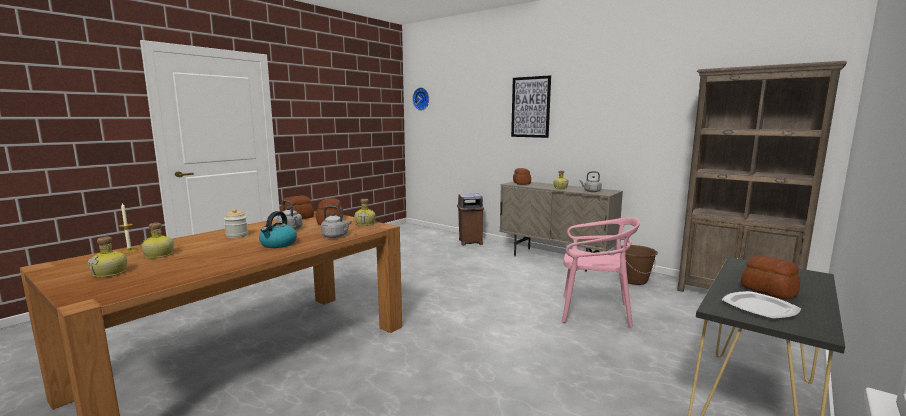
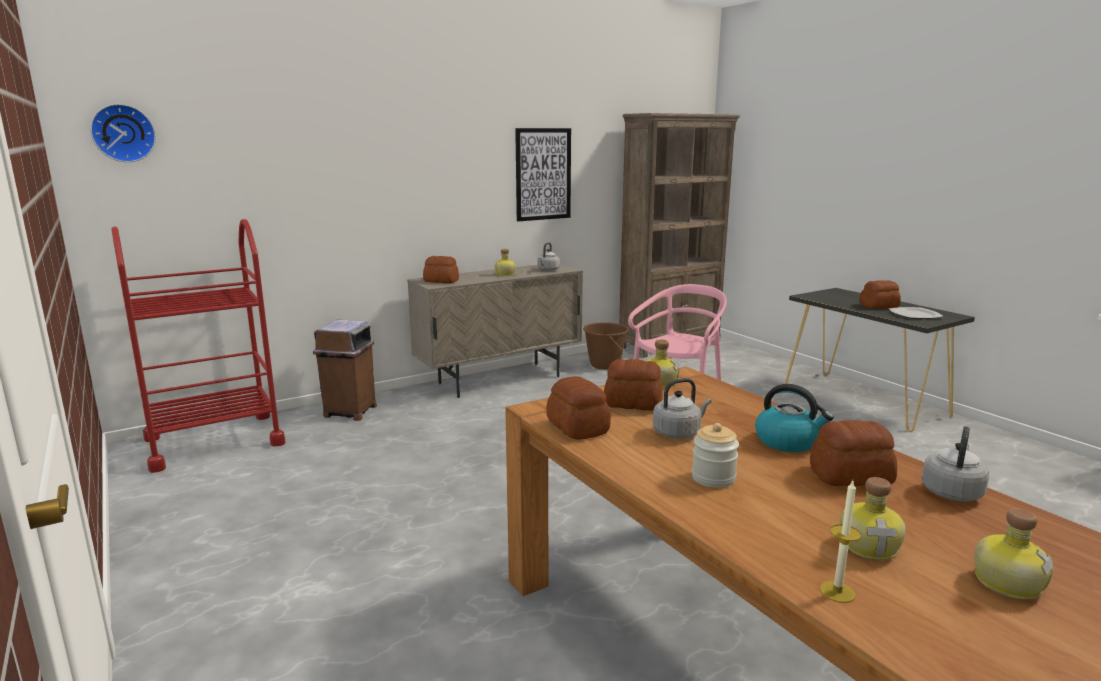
camera: 70 degrees left, 5 degrees up
grey kettle [321,206,352,238] -> grey kettle moved to [922,426,989,502]
picture [511,75,551,138] -> picture moved to [515,128,571,221]
none -> red cart [111,219,285,473]
none -> bread [810,420,897,486]

